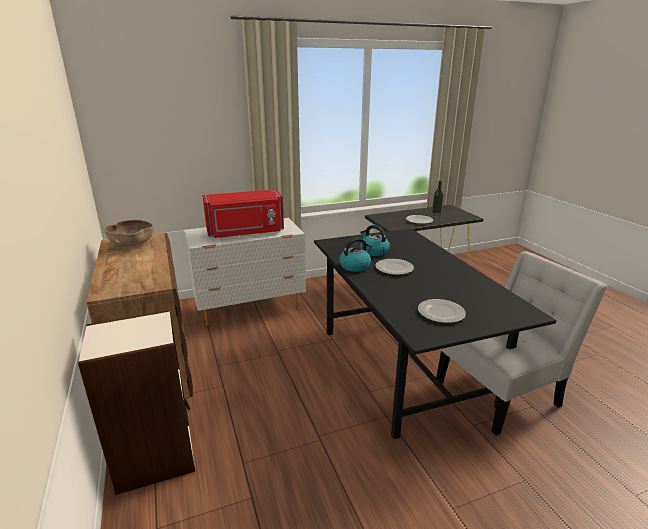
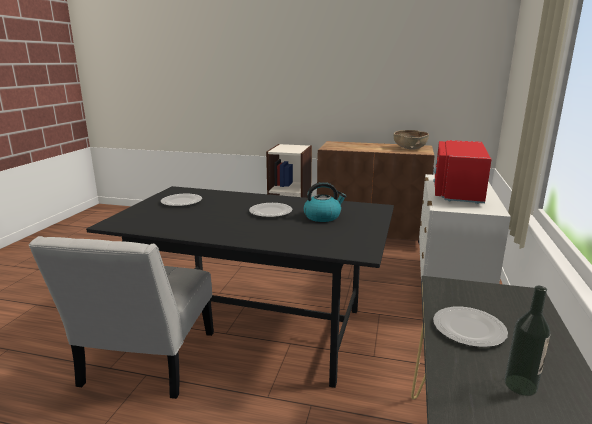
camera: 125 degrees right, 5 degrees down
kettle [339,238,372,272] -> none

